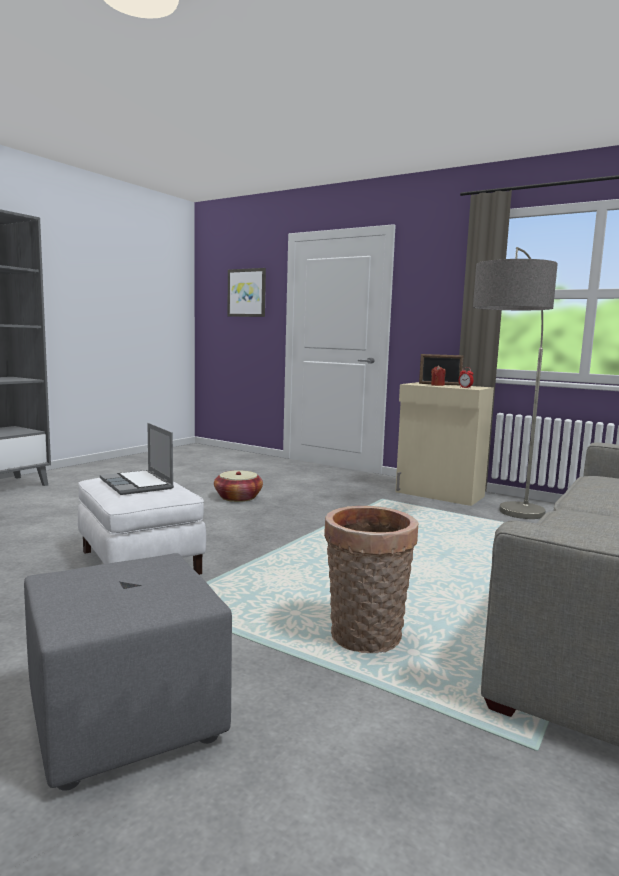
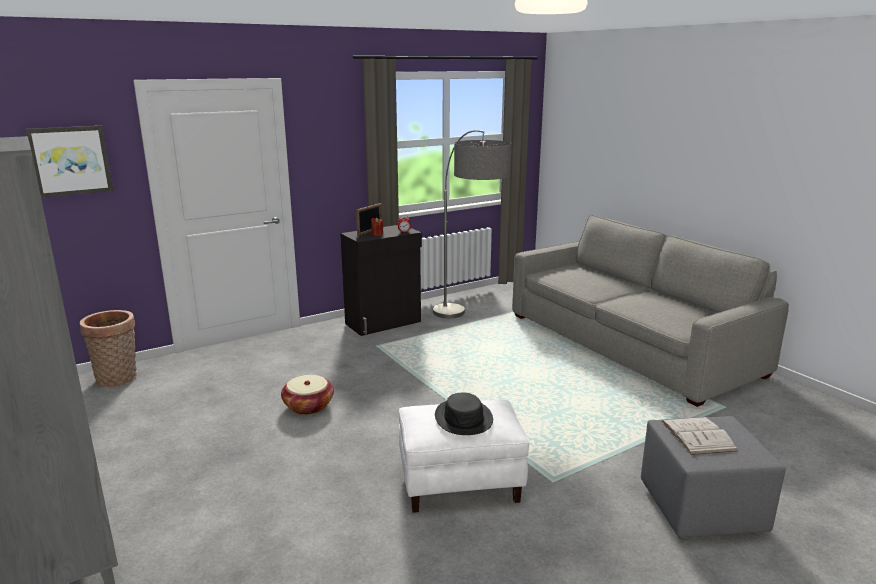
camera: 65 degrees left, 10 degrees up
laptop [100,423,174,495] -> black hat [435,393,493,435]
basket [324,506,418,653] -> basket moved to [80,310,137,388]
beige cabinet [395,382,494,506] -> black cabinet [340,225,422,336]
none -> white book [661,417,738,455]

